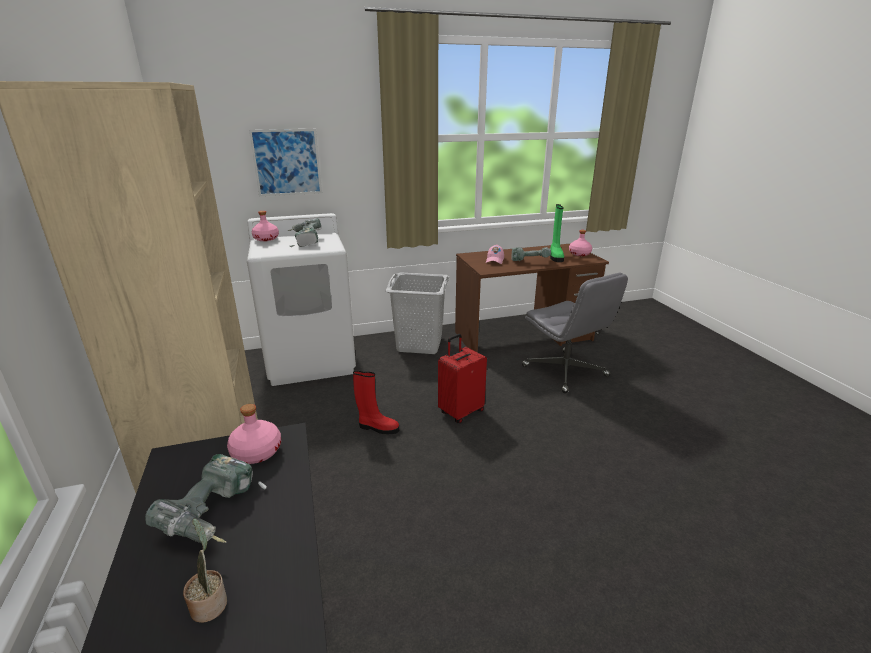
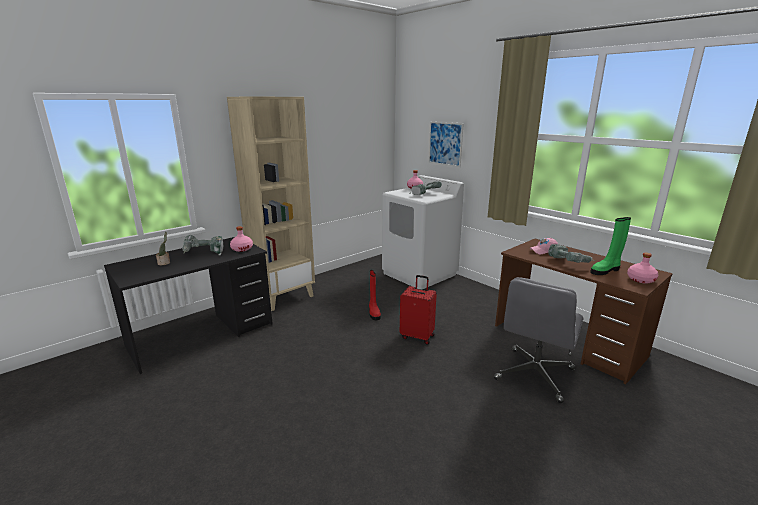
camera: 65 degrees right, 5 degrees down
grey laundry basket [385,272,449,354] -> none

